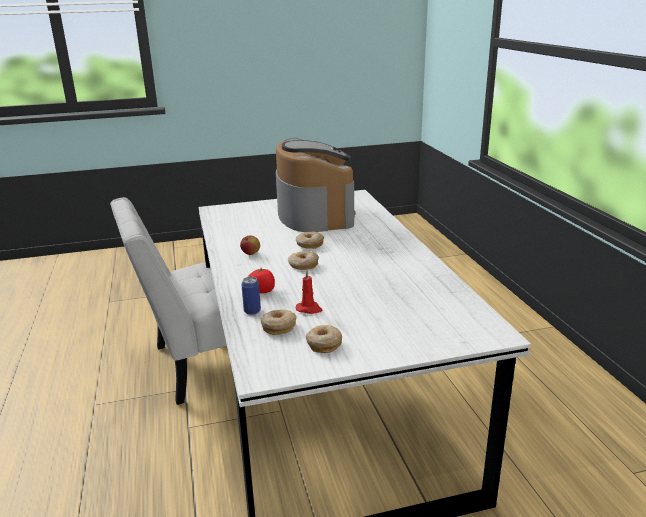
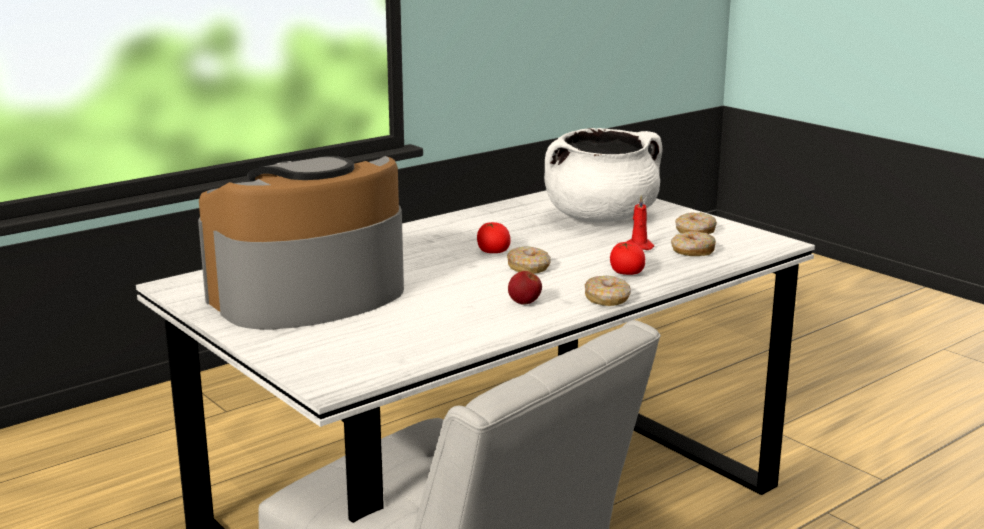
camera: 115 degrees left, 5 degrees down
can [241,277,261,315] -> none
donut [296,232,324,249] -> donut moved to [585,276,631,306]
none -> tomato [477,222,511,253]
none -> white cooking pot [544,128,663,222]

